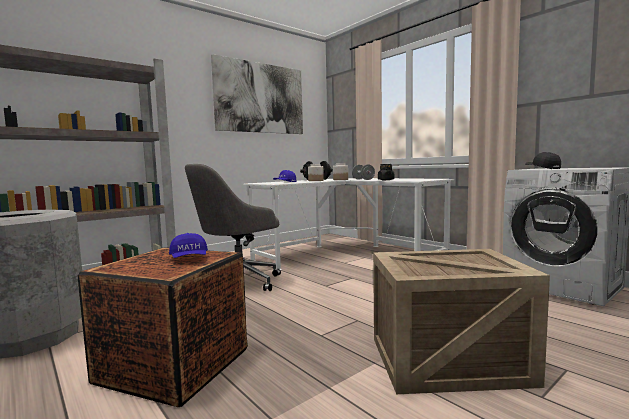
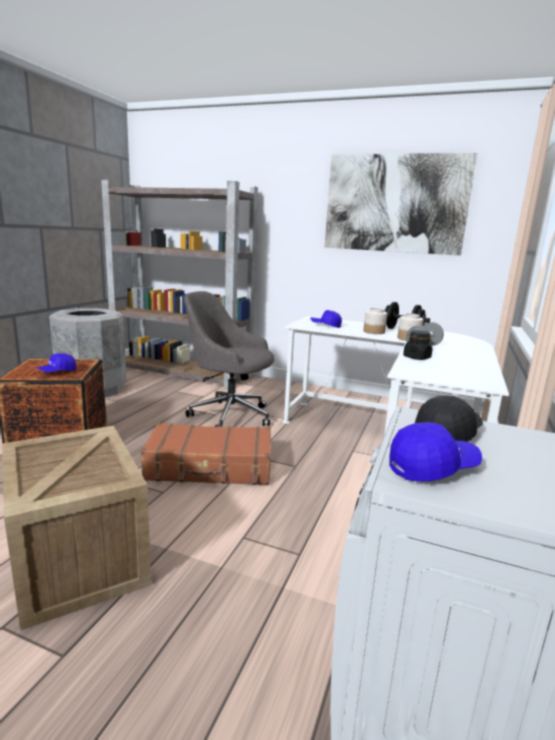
camera: 60 degrees right, 10 degrees up
none -> brown suitcase [140,423,271,485]
none -> blue cap [389,422,482,482]

